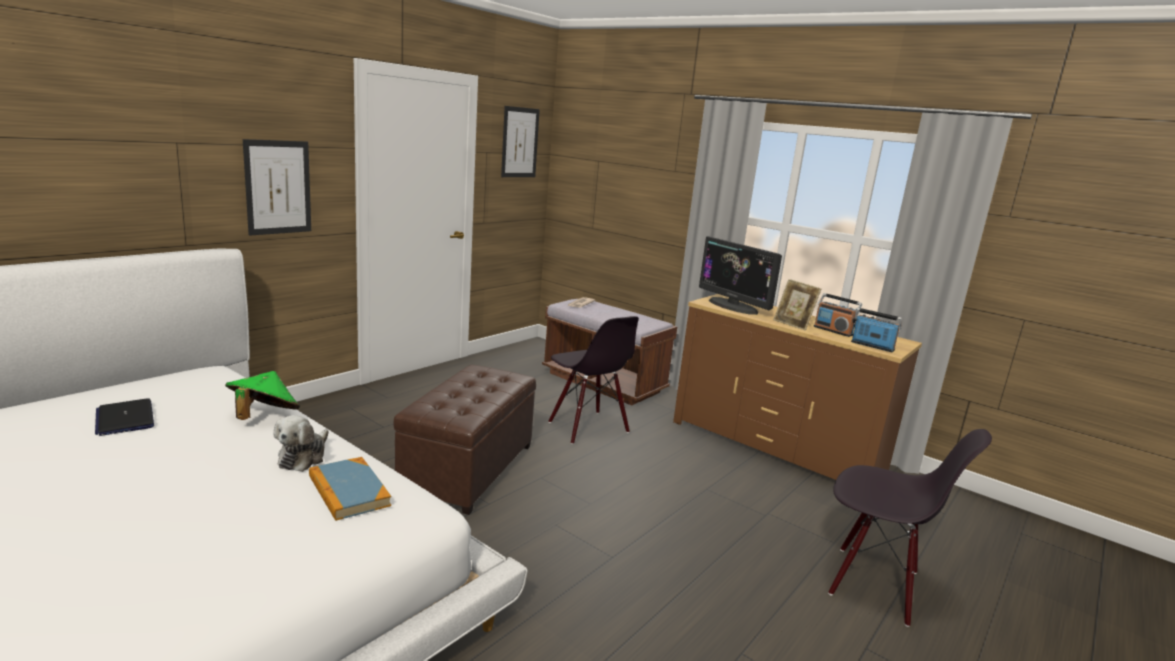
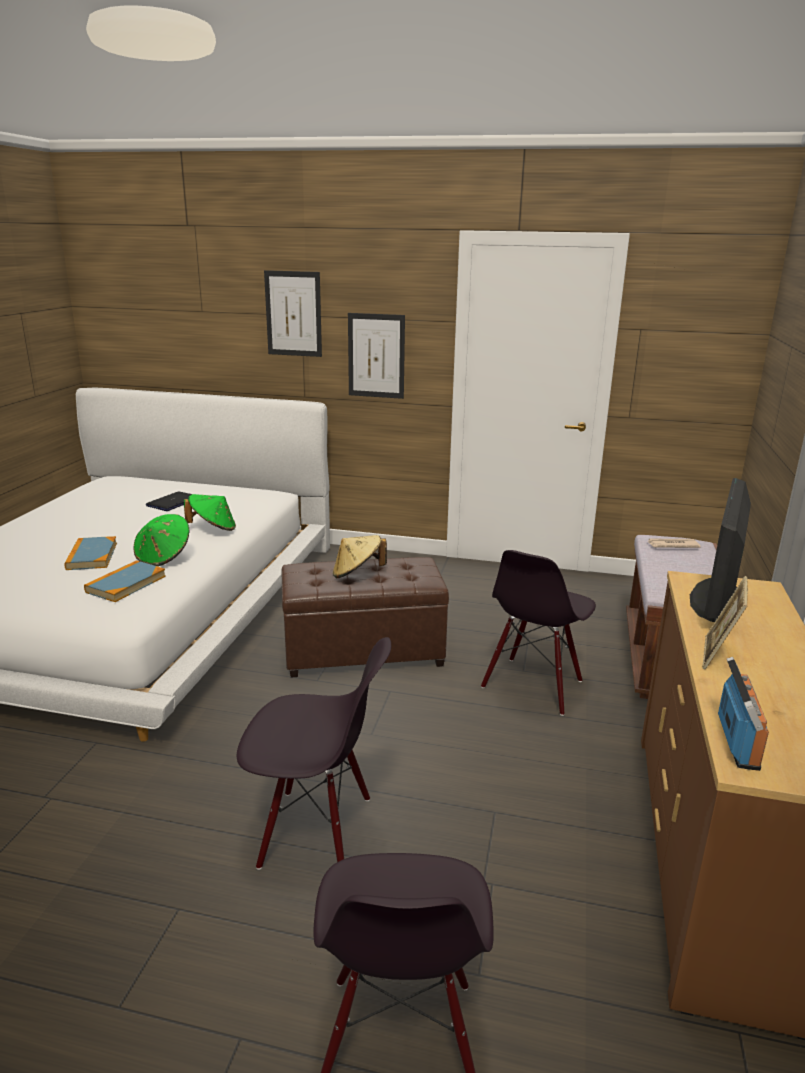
camera: 65 degrees right, 5 degrees up
plush toy [273,415,329,472] -> green hat [133,514,190,566]
picture [501,106,540,177] -> picture moved to [264,270,322,357]
radio [814,293,862,337] -> none
none -> book [64,536,117,570]
none -> black chair [237,637,391,870]
none -> beige hat [333,535,387,578]

